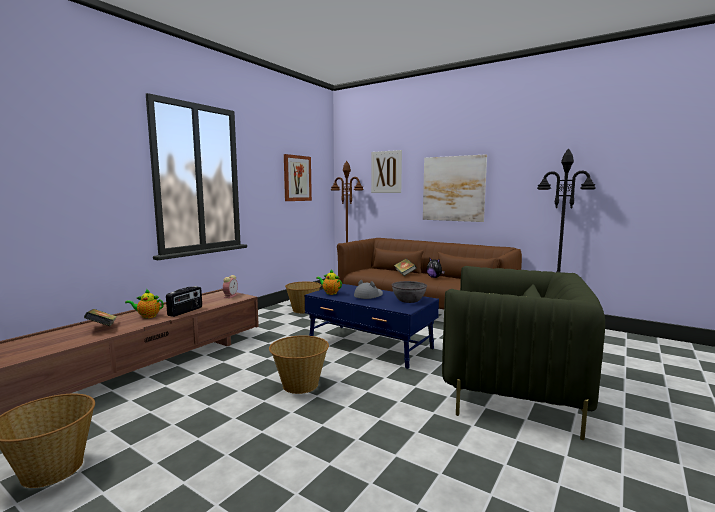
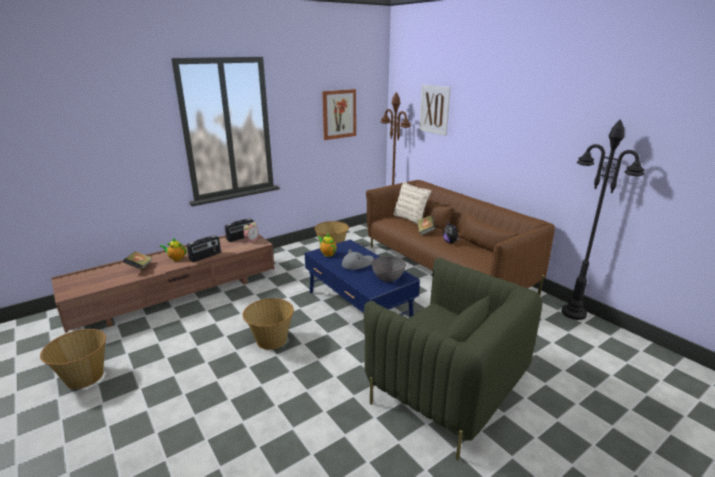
camera: 20 degrees right, 15 degrees up
picture [423,154,487,222] -> none
none -> radio [225,218,254,242]
none -> beige pillow [393,182,431,225]

